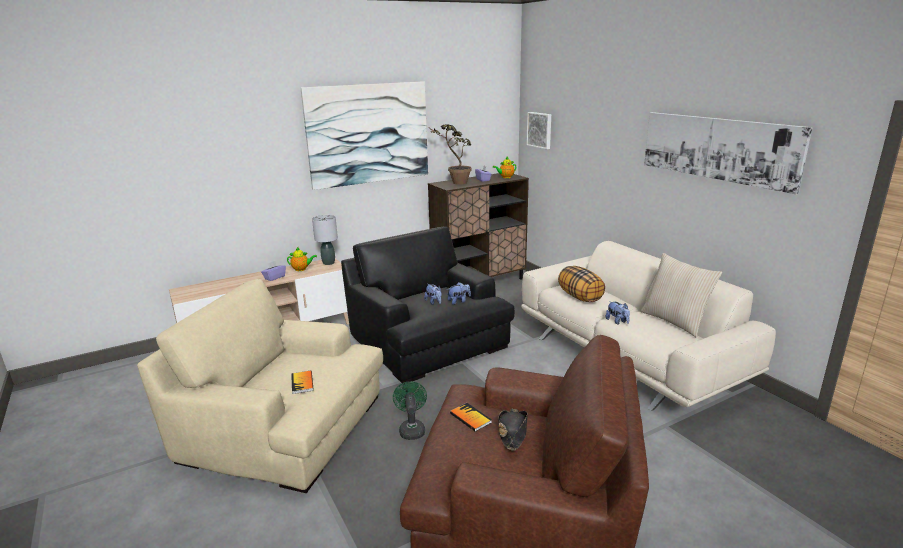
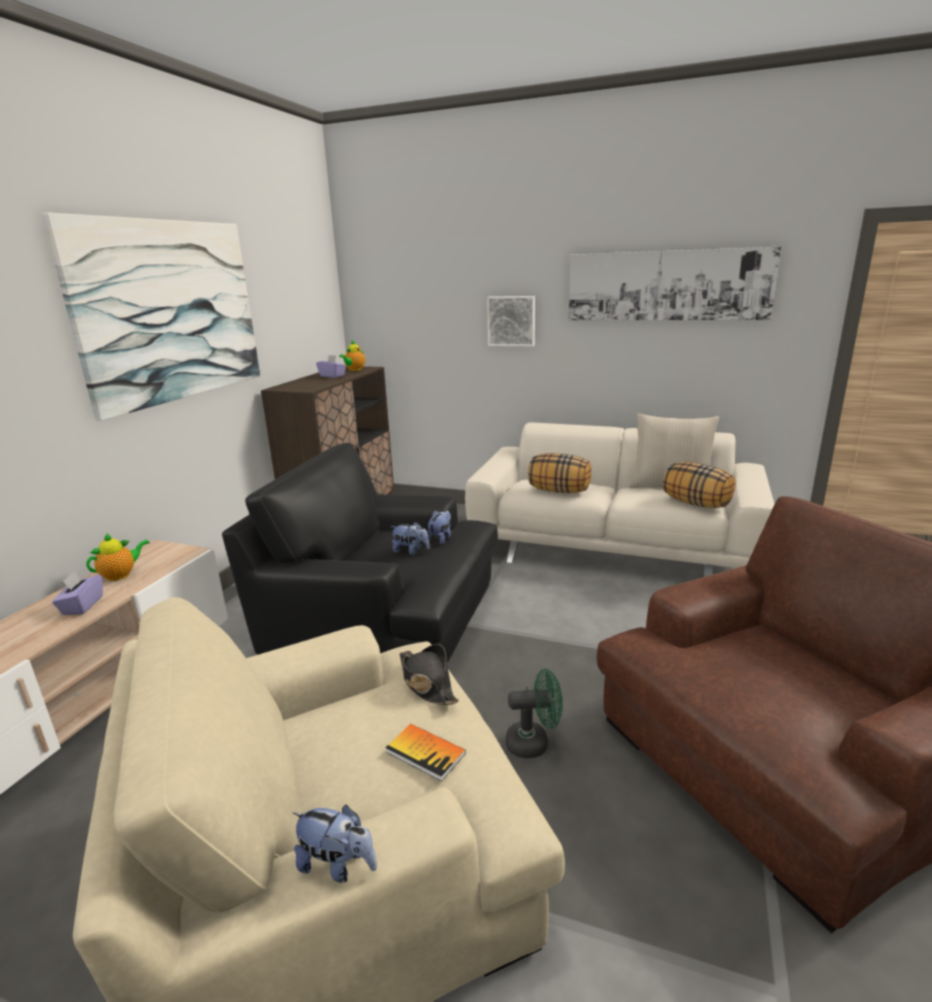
camera: 40 degrees left, 0 degrees up
grey table lamp [312,215,338,265] -> none
green fan [393,381,427,440] -> green fan turned 135 degrees clockwise [506,669,563,758]
potted plant [430,124,472,184] -> none
book [450,403,492,432] -> none
black hat [498,408,528,451] -> black hat moved to [400,644,459,705]
picture [526,112,551,149] -> picture moved to [487,296,535,347]
plush toy [605,301,630,325] -> plush toy moved to [292,805,377,883]
none -> pillow [663,462,736,508]

